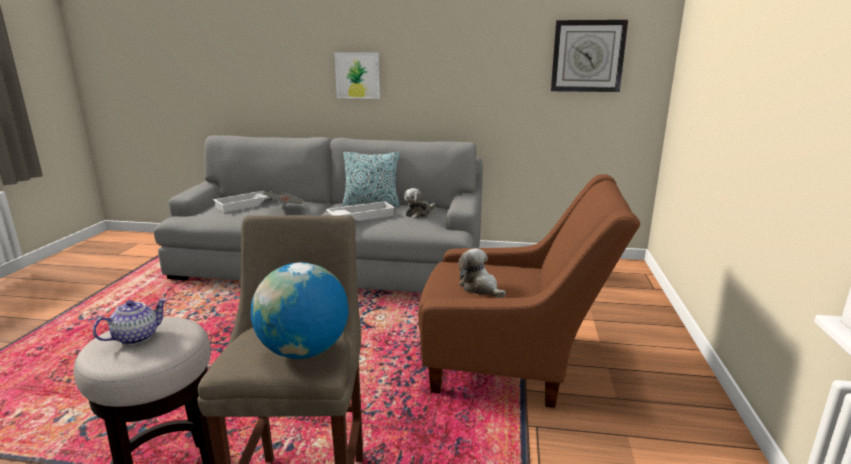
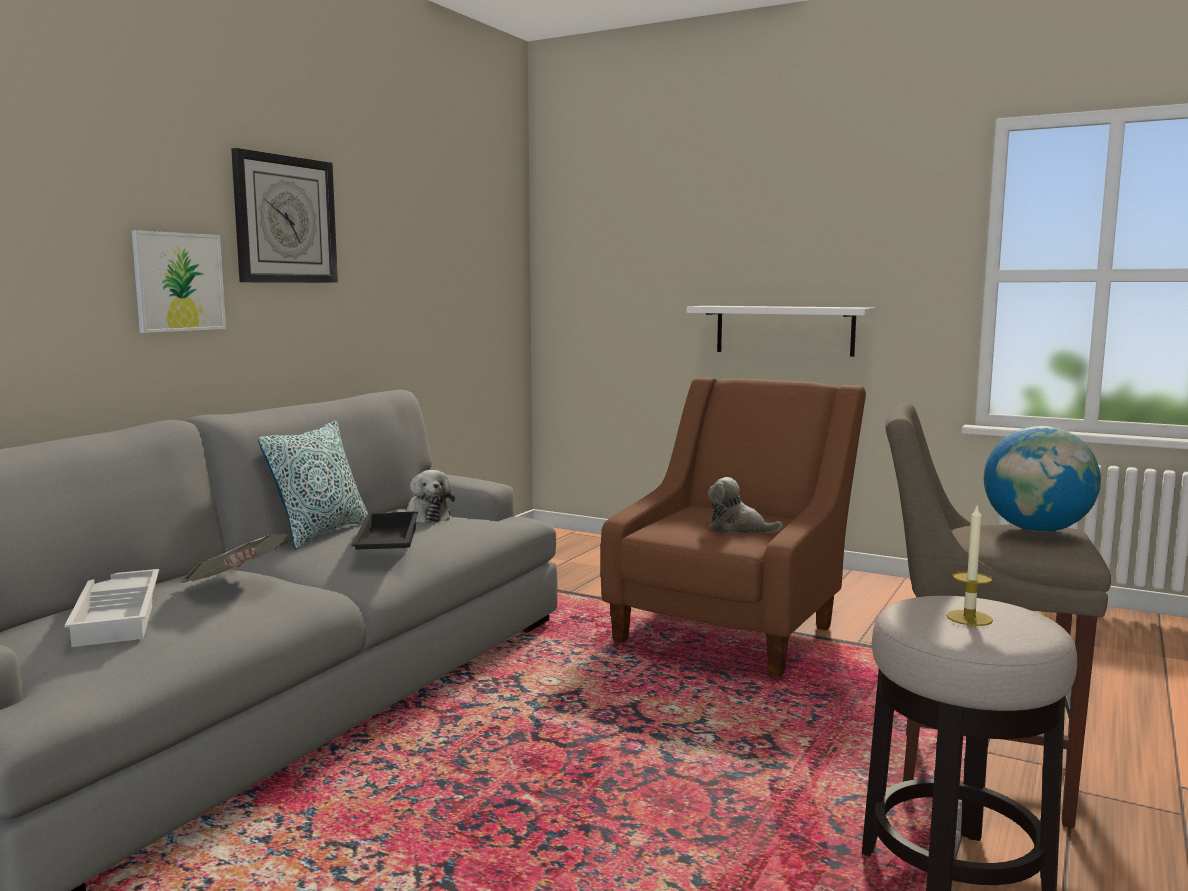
camera: 70 degrees left, 10 degrees down
teapot [93,298,168,345] -> candle [946,504,993,626]
white tray [326,201,395,221] -> black tray [351,512,418,550]
plush toy [458,248,506,298] -> plush toy turned 45 degrees clockwise [708,477,782,533]
wall clock [551,20,628,92] -> wall clock moved to [231,148,338,283]
none -> white shelf [686,306,875,357]

